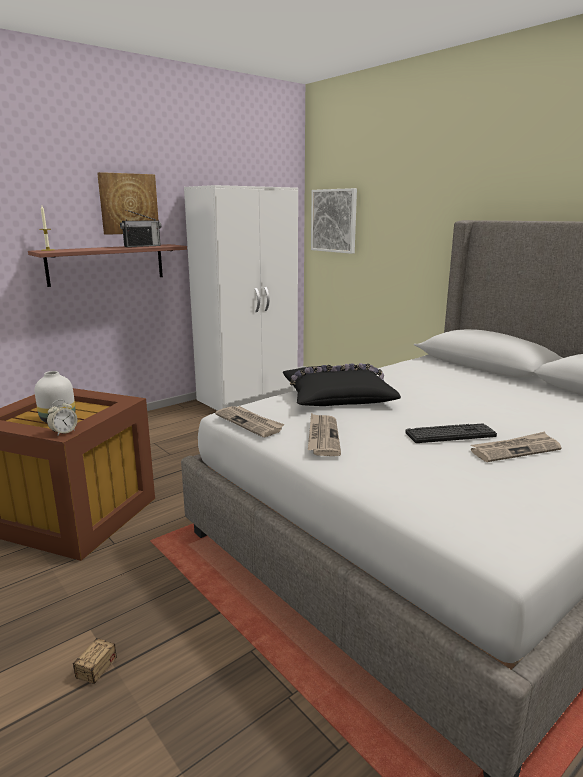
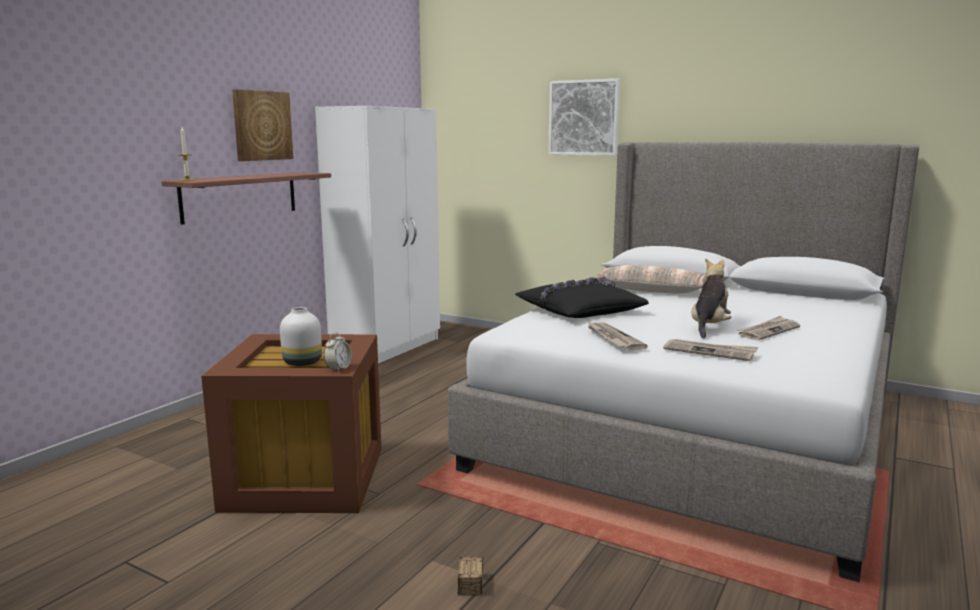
camera: 20 degrees left, 5 degrees down
radio [120,210,161,247] -> none
newspaper [215,406,285,437] -> newspaper moved to [663,339,758,361]
picture [311,188,357,254] -> picture moved to [548,79,620,156]
keyboard [405,424,497,443] -> plush toy [691,258,731,338]
none -> pillow [592,265,707,293]

